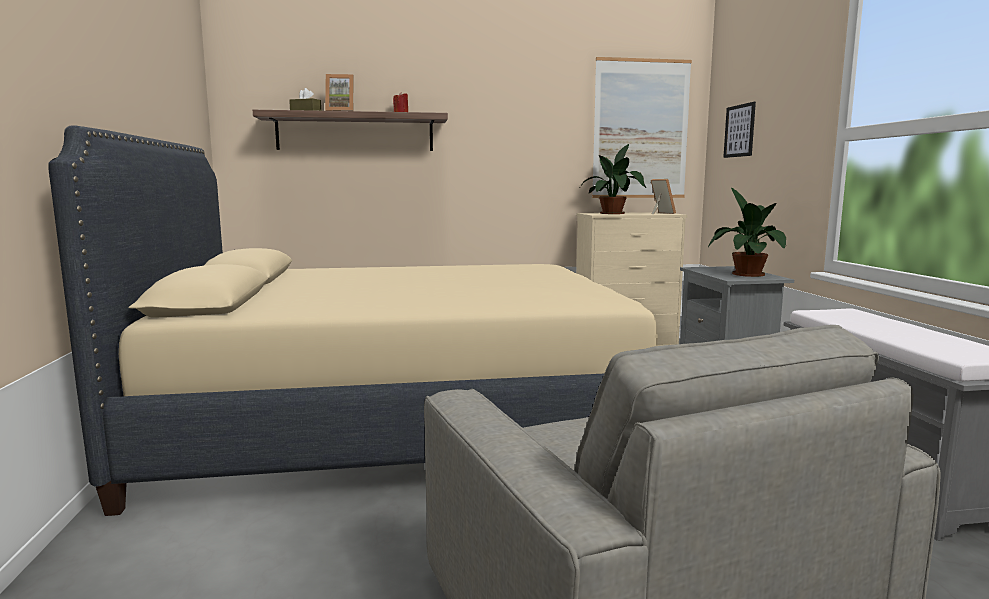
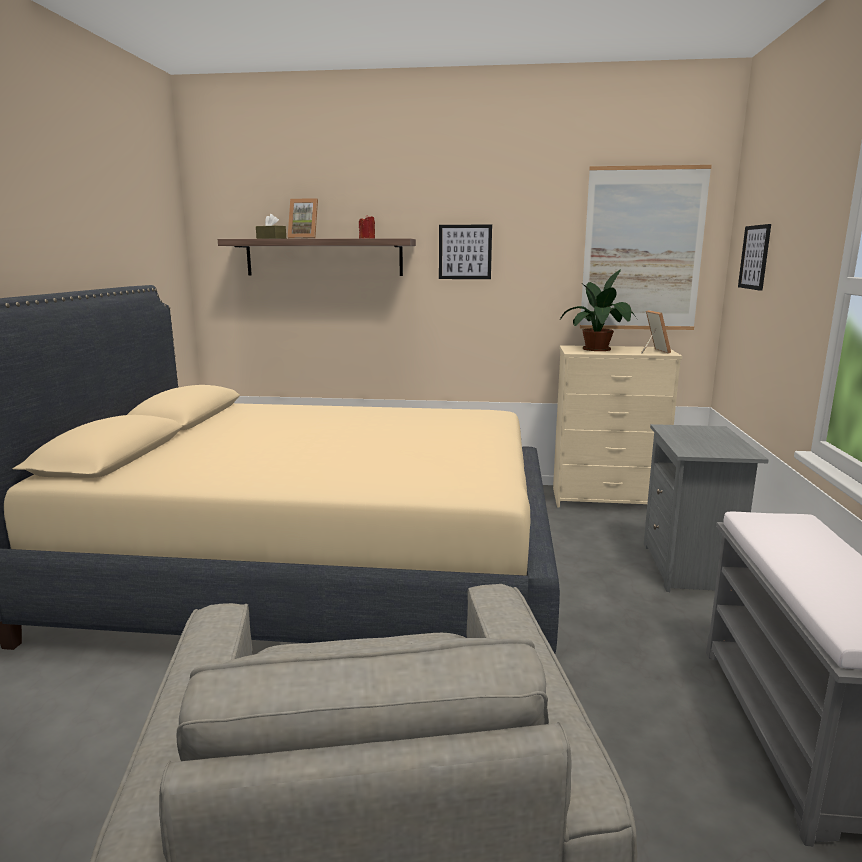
camera: 15 degrees right, 5 degrees up
potted plant [708,188,786,277] -> none
none -> picture [439,225,492,279]

